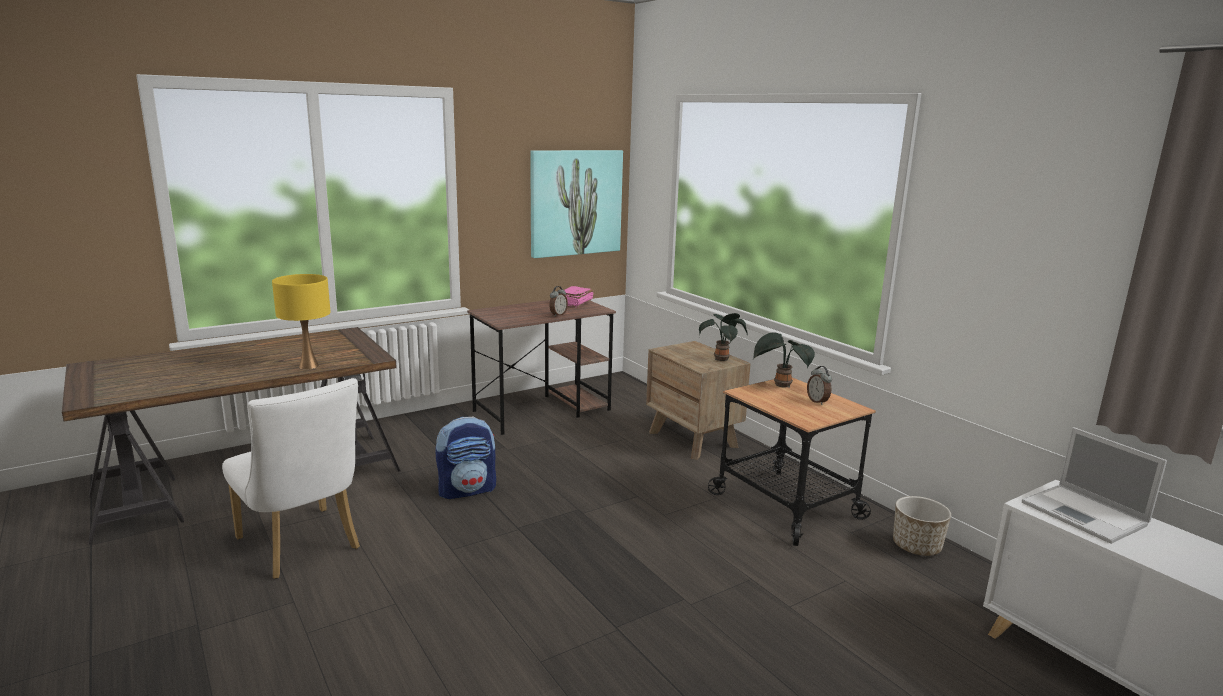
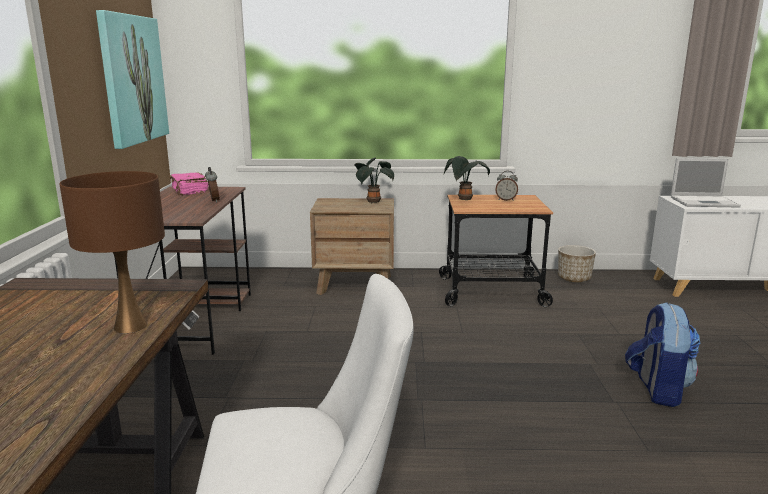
camera: 55 degrees left, 0 degrees up
yellow table lamp [272,274,331,369] -> brown table lamp [60,171,165,333]
backpack [435,417,496,499] -> backpack moved to [625,302,700,407]

